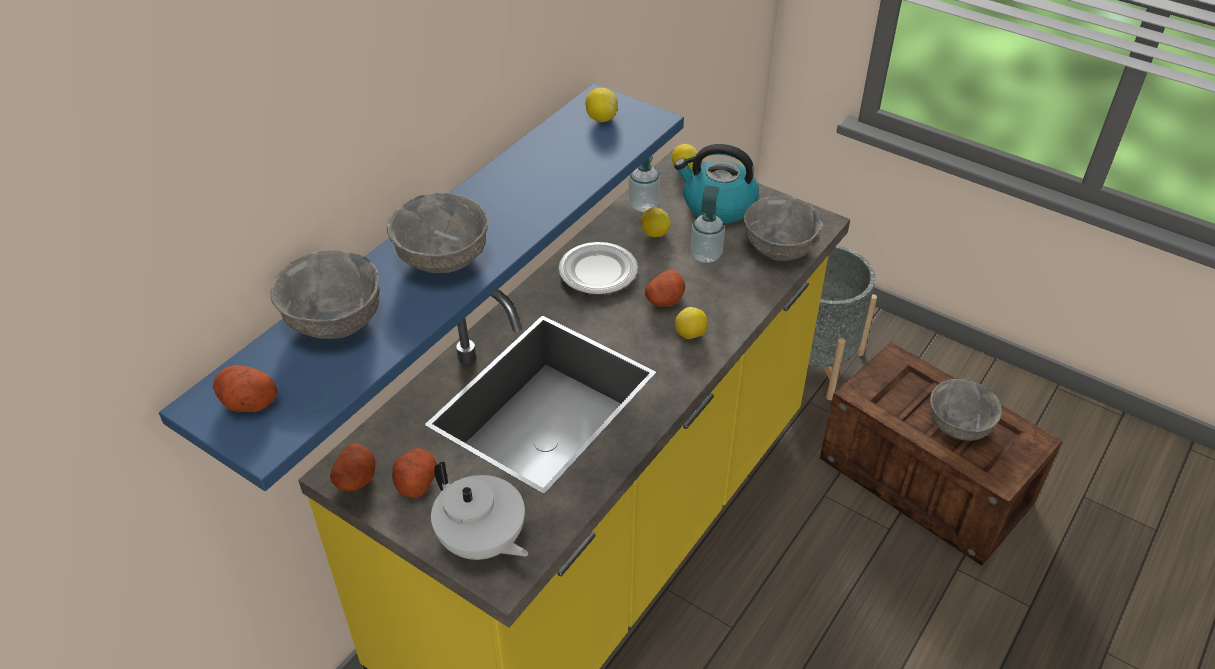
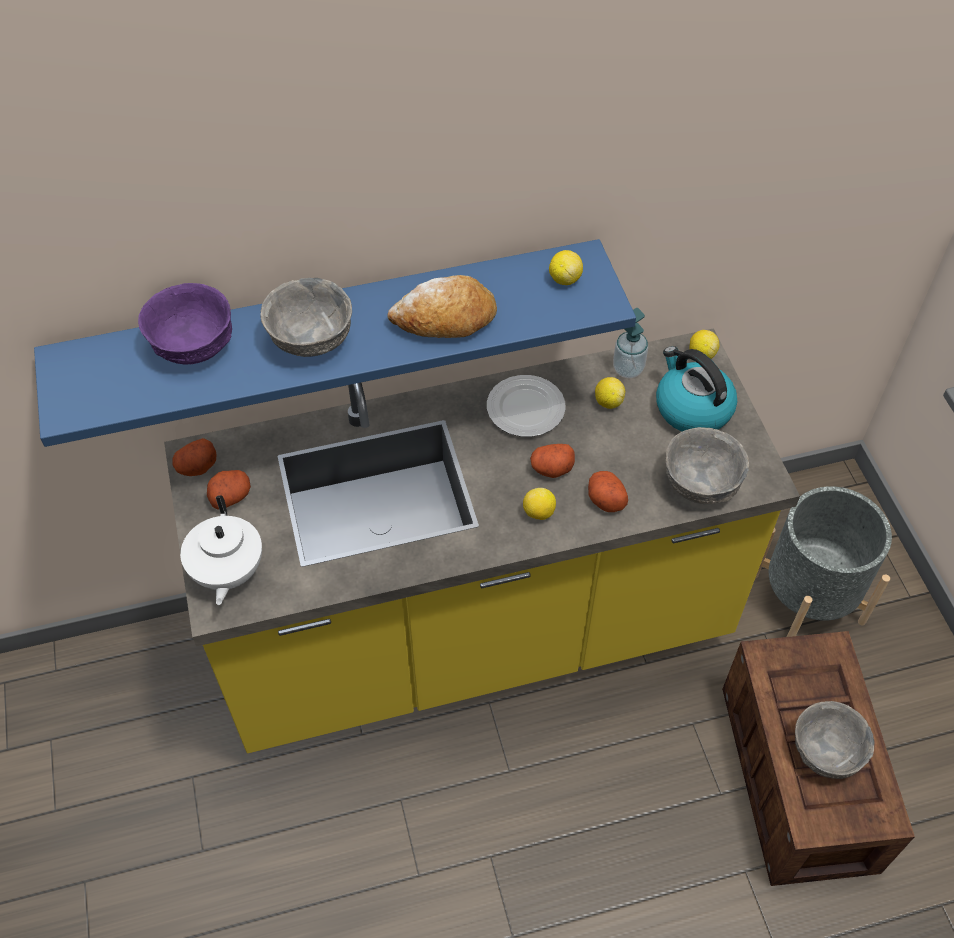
camera: 40 degrees right, 10 degrees up
potato [213,365,278,412] -> potato moved to [588,471,628,512]
grey bowl [270,250,380,339] -> purple bowl [138,283,232,365]
soap dispenser [690,185,725,263] -> none
none -> bread [387,275,497,338]

